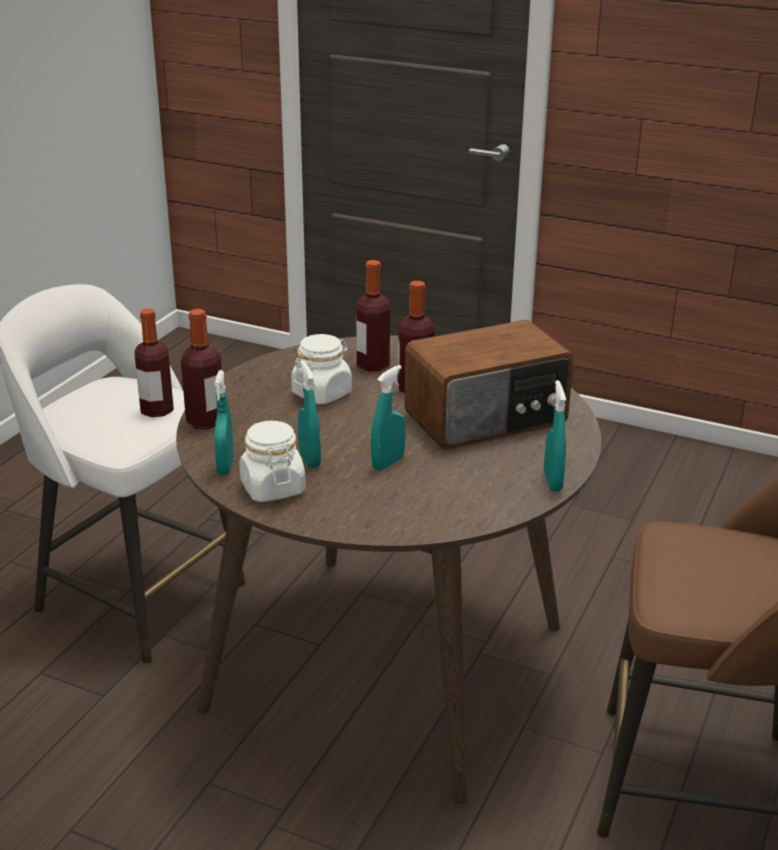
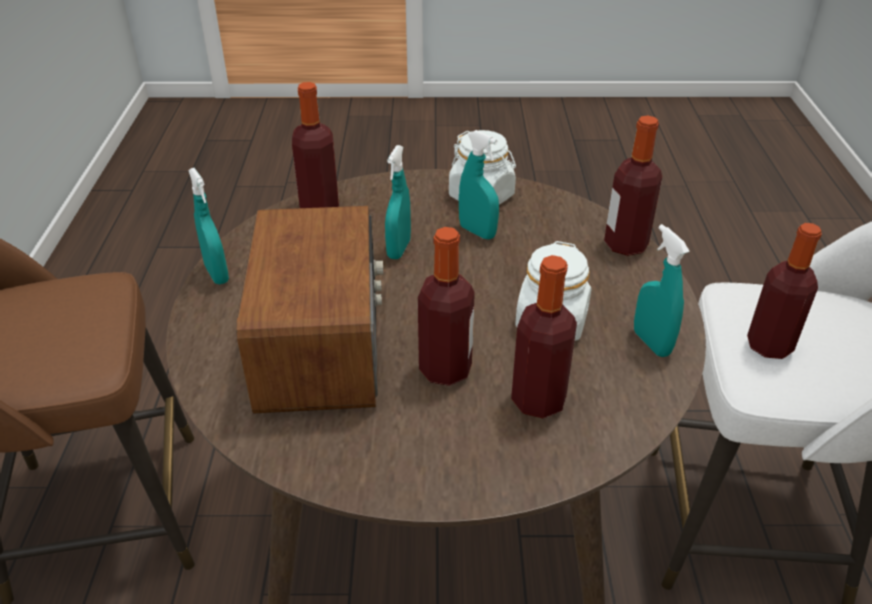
camera: 155 degrees right, 10 degrees up
turquoise spray bottle [214,370,234,475] -> turquoise spray bottle moved to [634,224,690,357]
radio [404,320,574,450] -> radio turned 135 degrees clockwise [236,206,384,414]
none -> bottle [292,82,339,208]

